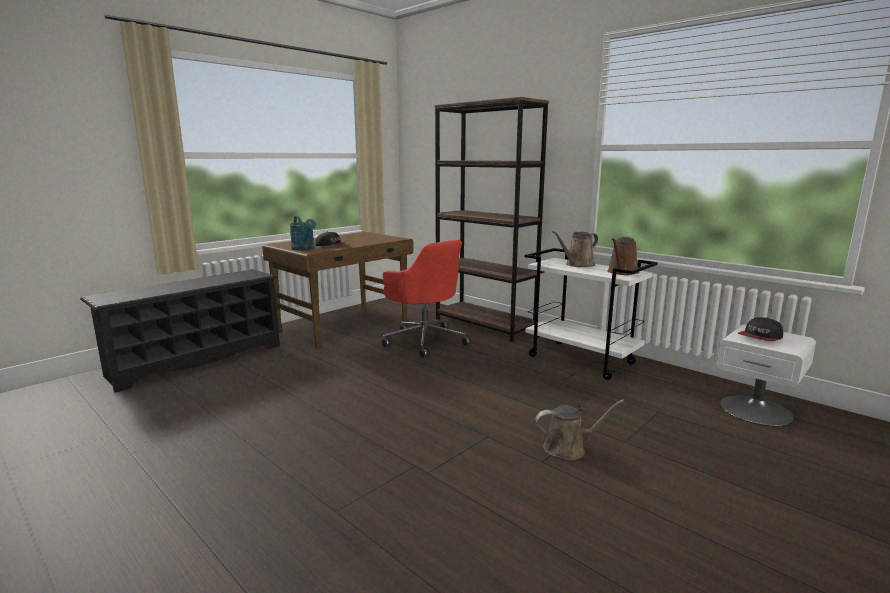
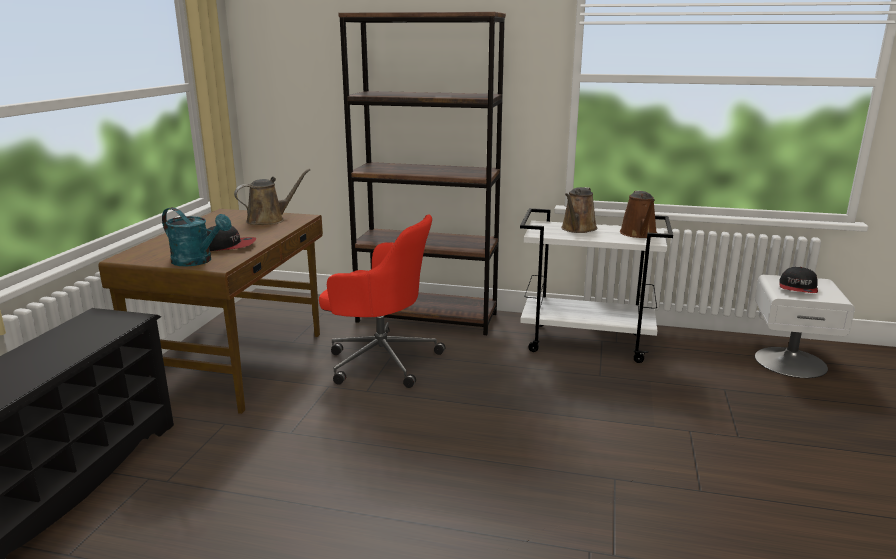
camera: 30 degrees left, 5 degrees up
brown watering can [536,399,625,460] -> brown watering can moved to [234,169,310,225]

